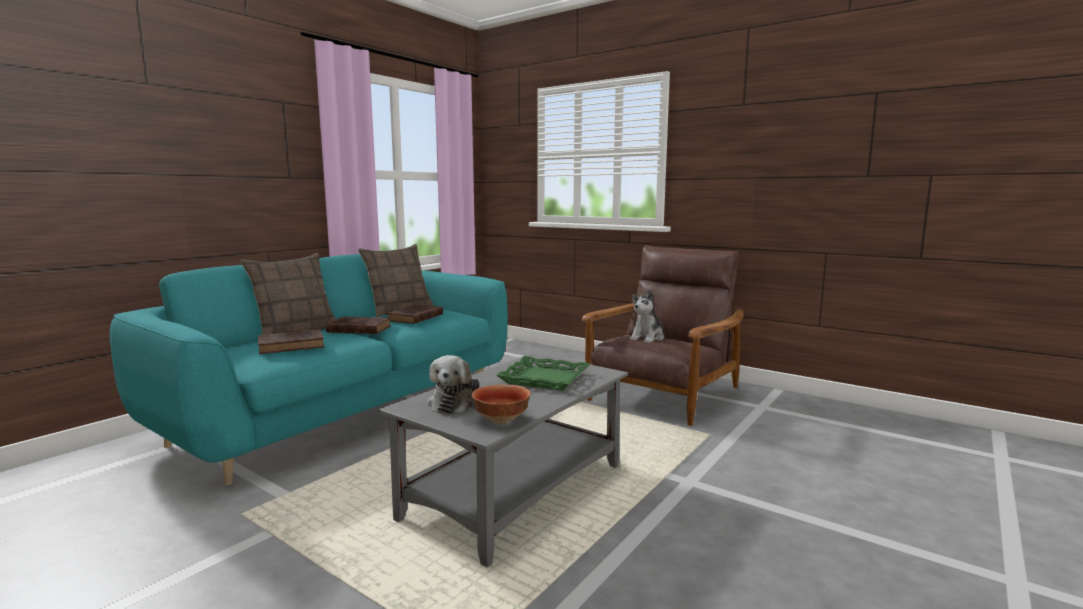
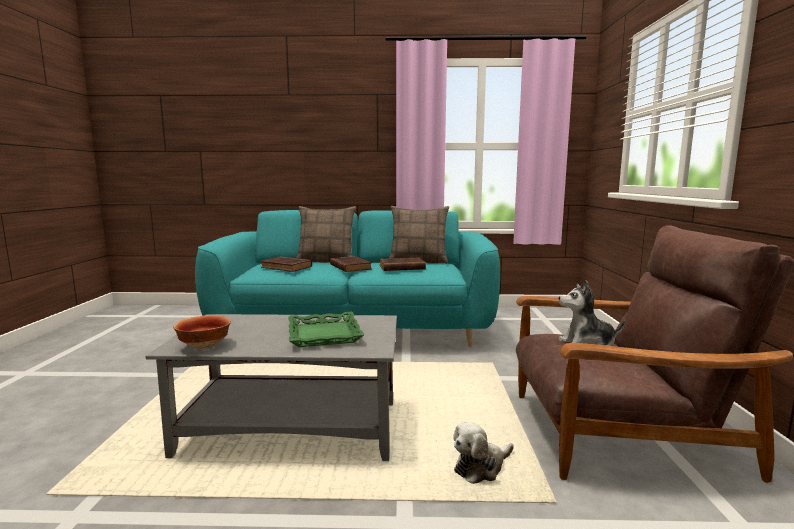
camera: 55 degrees right, 0 degrees up
plush toy [427,355,479,414] -> plush toy moved to [453,422,513,484]

